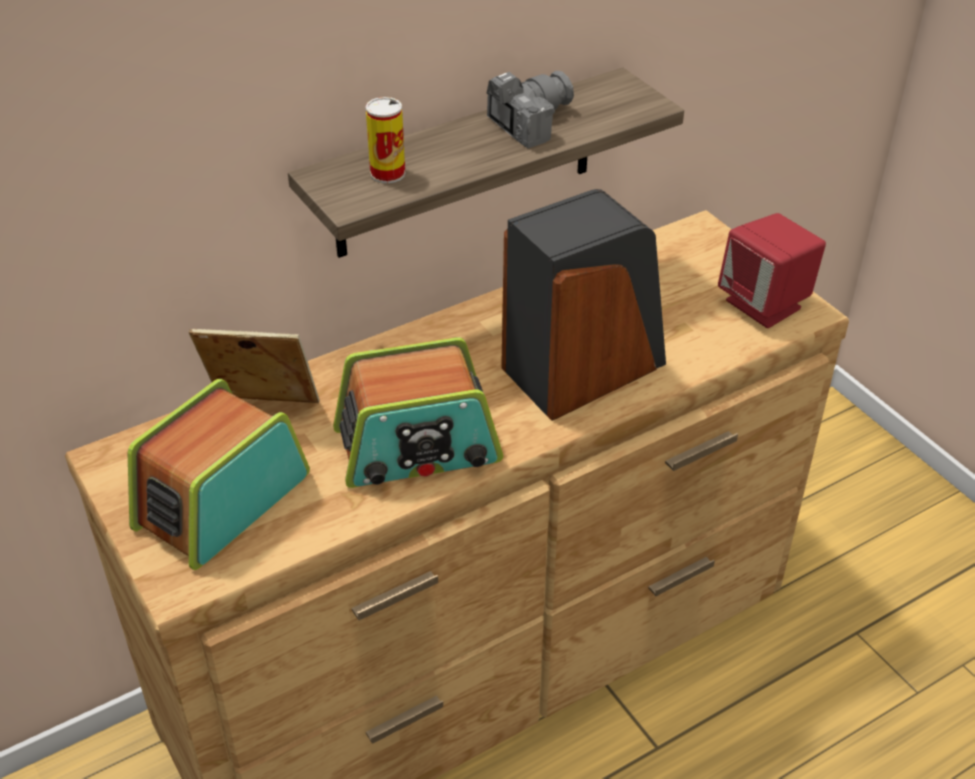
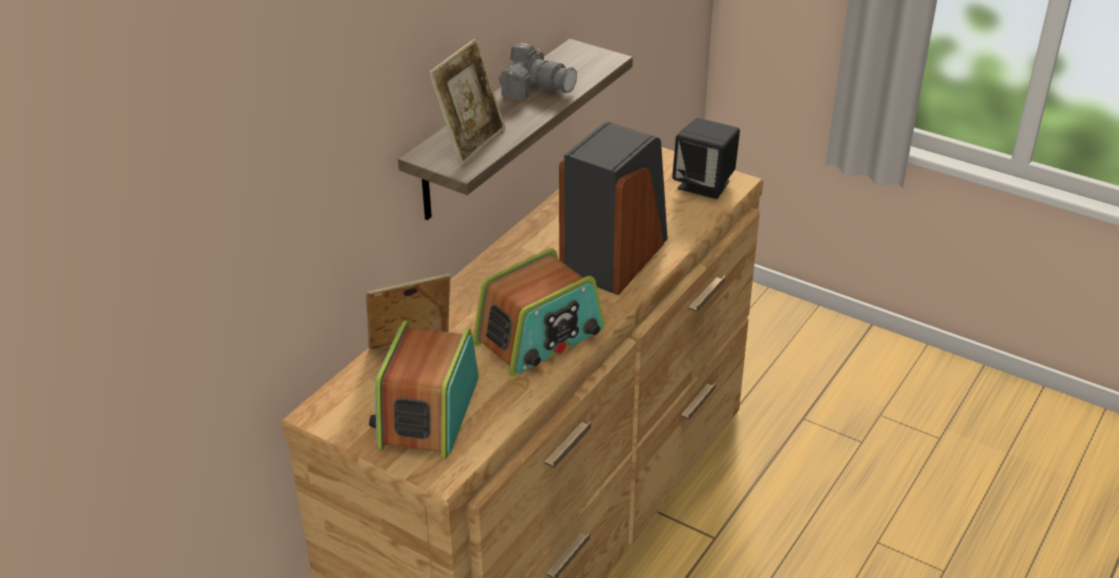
camera: 25 degrees left, 5 degrees down
can [365,97,405,183] -> picture frame [428,38,505,166]
camera [486,71,574,148] -> camera turned 90 degrees clockwise [499,43,577,100]
red speaker [718,213,826,328] -> black speaker [672,118,740,199]

